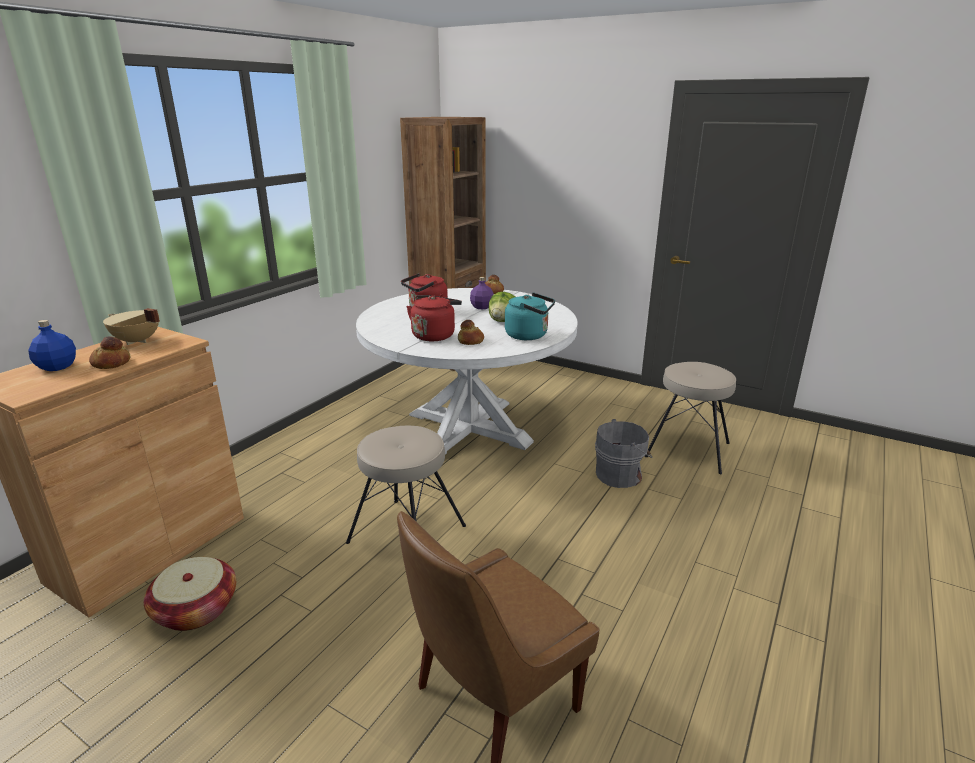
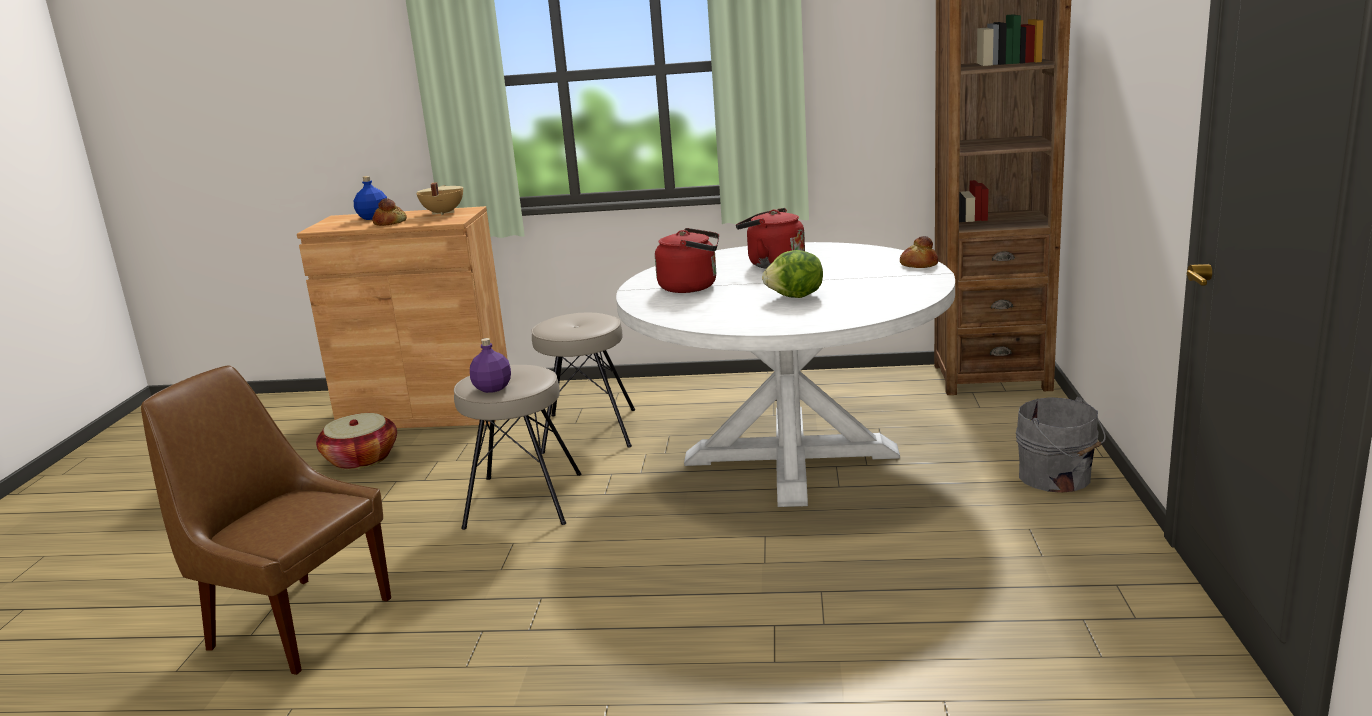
camera: 65 degrees right, 5 degrees down
bread [458,320,484,345] -> none
purple bottle [470,277,494,309] -> purple bottle moved to [470,338,511,393]
turquoise kettle [505,293,555,340] -> none
grey bucket [595,419,652,488] -> grey bucket moved to [1016,397,1106,493]
beige stool [644,362,736,474] -> beige stool moved to [532,313,635,454]

